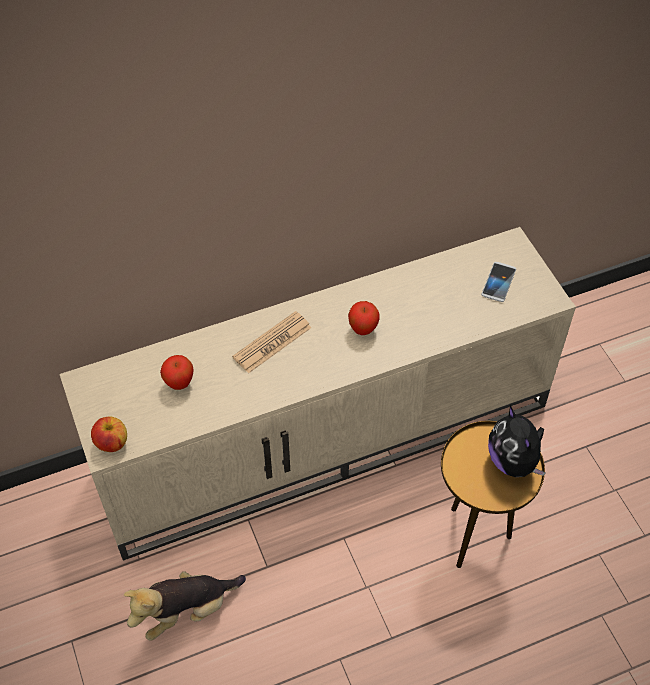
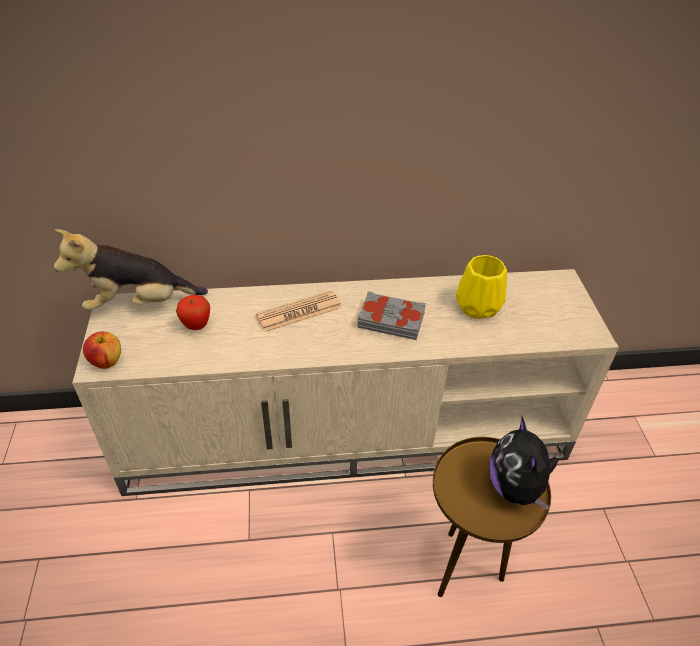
camera: 15 degrees right, 10 degrees down
plush toy [124,572,246,641] -> plush toy moved to [54,229,208,310]
apple [348,301,380,335] -> grey book [357,291,426,340]
phone [481,262,516,302] -> none
none -> yellow vase [456,255,507,319]

